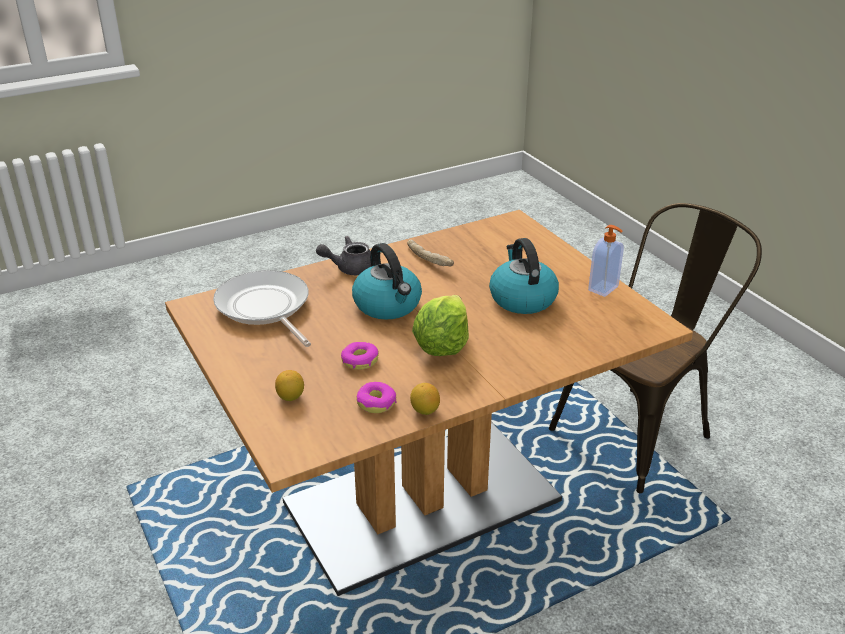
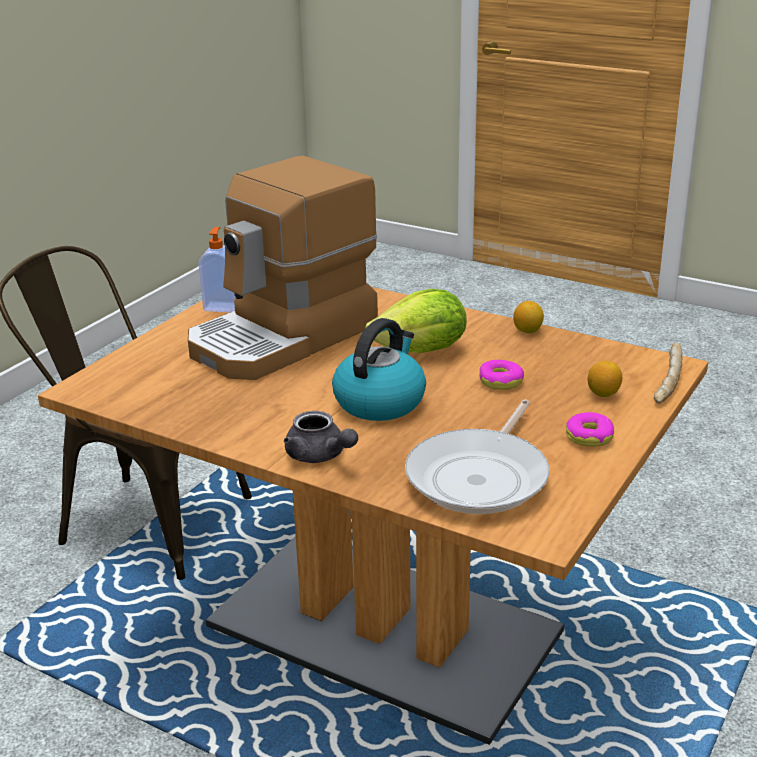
camera: 120 degrees left, 5 degrees down
donut [356,382,396,413] -> donut moved to [566,412,614,447]
bread [407,240,454,266] -> bread moved to [654,343,683,404]
kettle [489,238,559,314] -> coffee machine [188,156,378,380]

